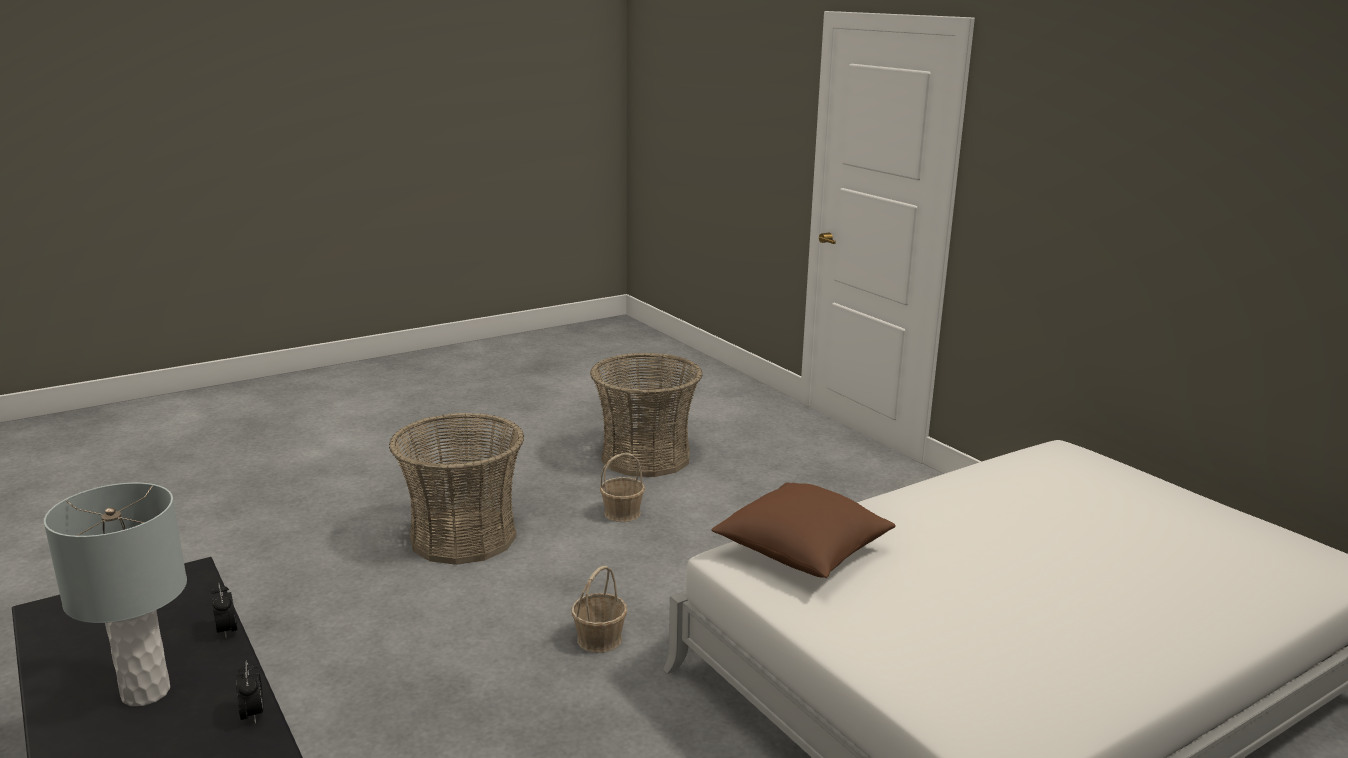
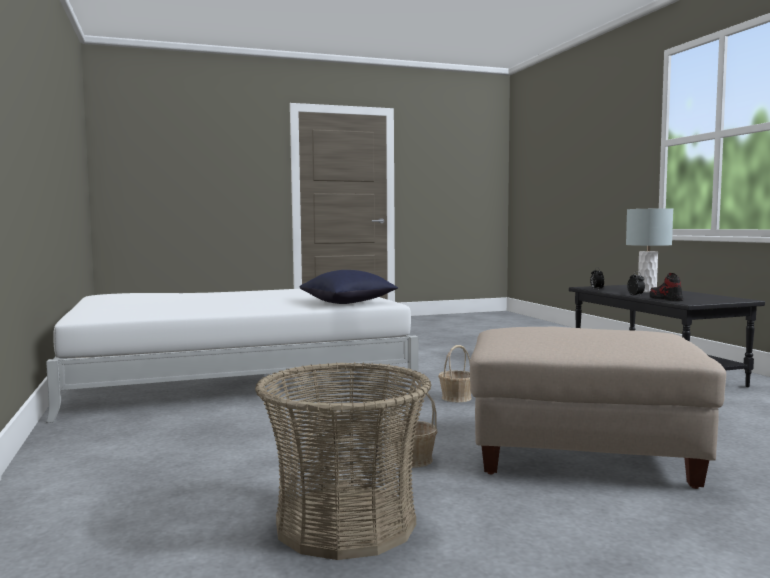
camera: 165 degrees left, 15 degrees down
basket [389,413,524,565] -> beige ottoman [470,327,726,489]
brown pillow [711,482,895,578] -> blue pillow [300,270,398,304]
none -> shoe [650,273,683,301]

